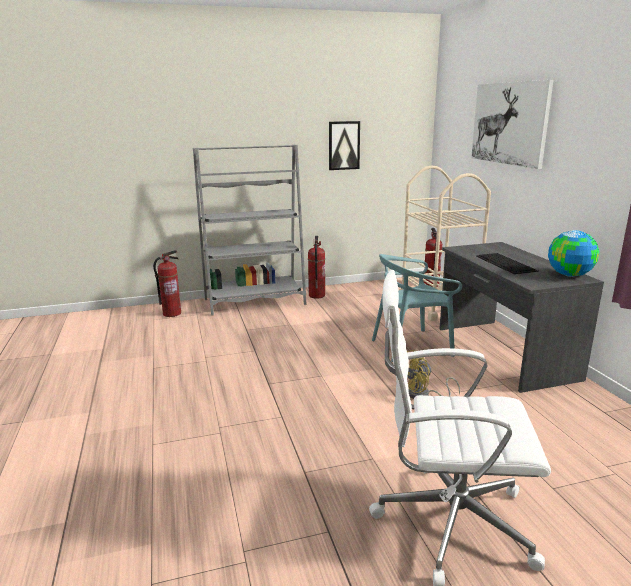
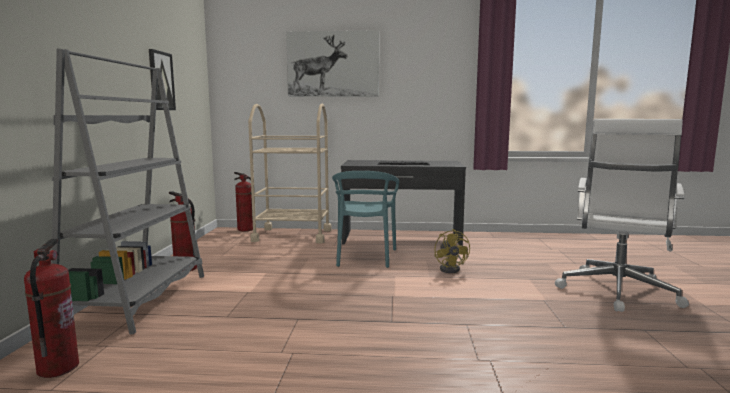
camera: 70 degrees left, 10 degrees down
globe [548,230,599,277] -> none

